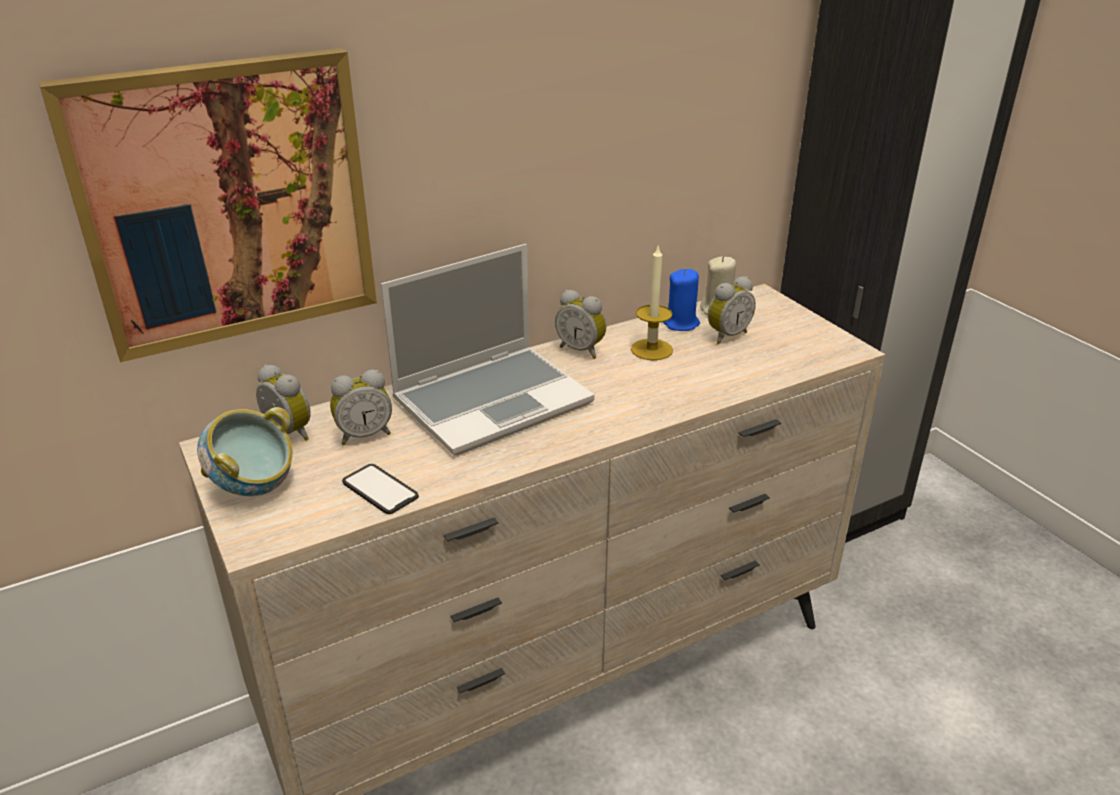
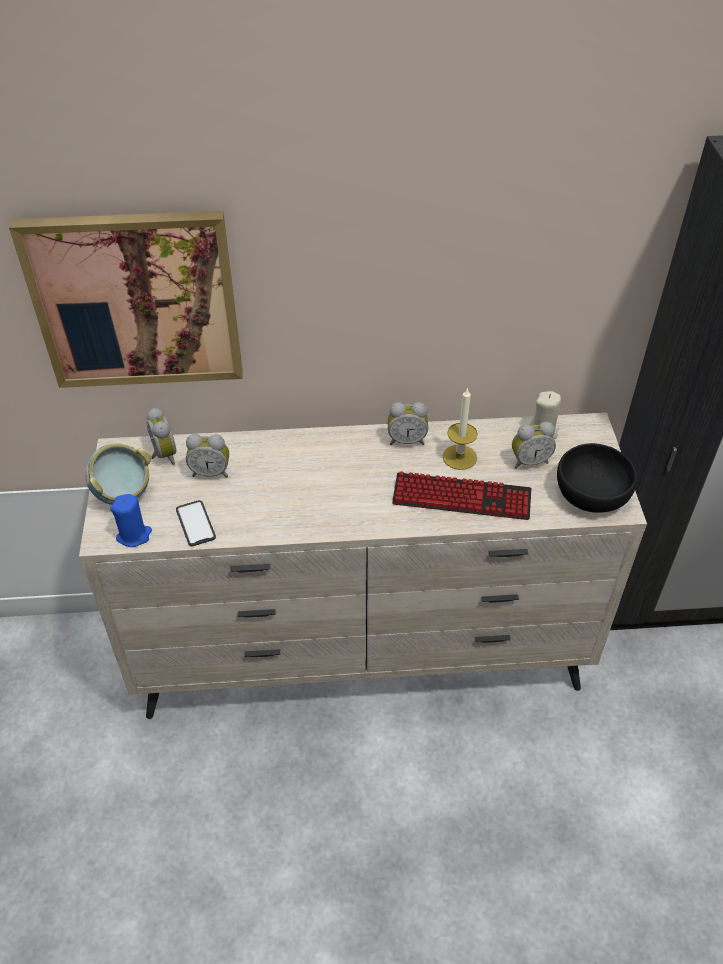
camera: 25 degrees right, 15 degrees up
laptop [381,244,595,456] -> none
alarm clock [555,290,607,359] -> alarm clock turned 60 degrees counterclockwise [387,402,428,445]
blue candle [663,269,700,331] -> blue candle moved to [110,494,152,547]
none -> keyboard [392,471,531,520]
none -> black bowl [557,443,637,513]

